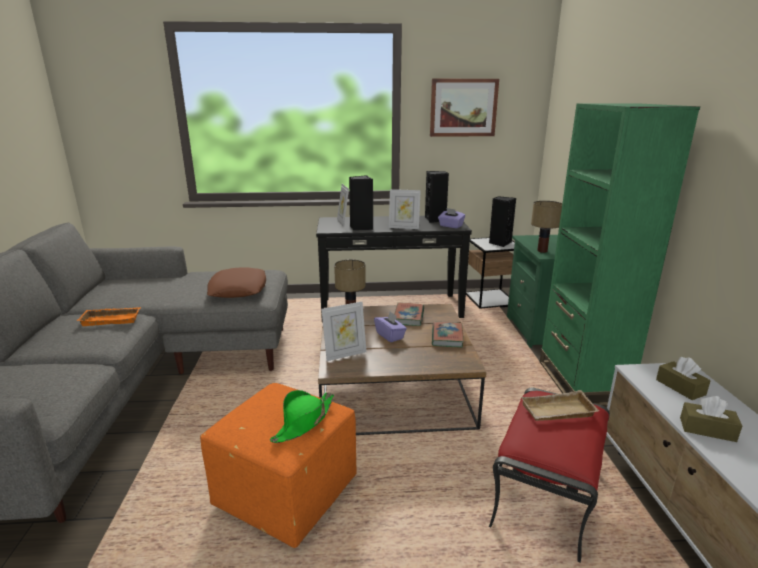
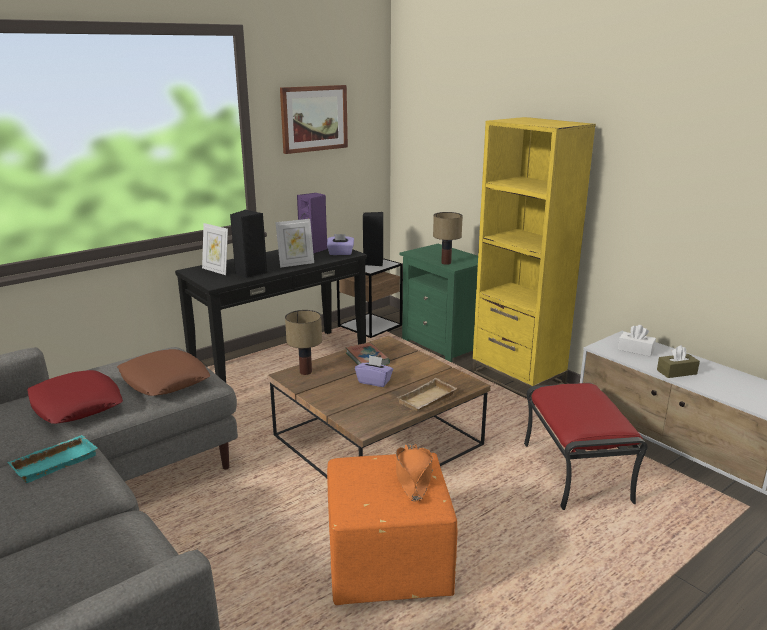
camera: 35 degrees left, 0 degrees up
orange tray [77,307,141,326] -> turquoise tray [8,435,98,483]
green hat [270,390,334,443] -> orange hat [396,443,433,501]
picture frame [321,301,366,361] -> none
black speaker [425,171,449,223] -> purple speaker [297,193,327,254]
book [432,322,464,348] -> none
beige tray [521,390,599,421] -> beige tray moved to [397,378,457,411]
green bookcase [540,103,700,407] -> yellow bookcase [471,117,596,399]
brown tissue box [656,357,711,400] -> white tissue box [618,325,656,357]
none -> red pillow [27,370,123,424]

